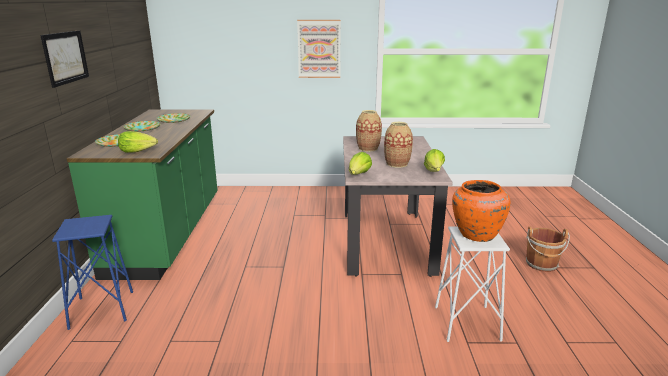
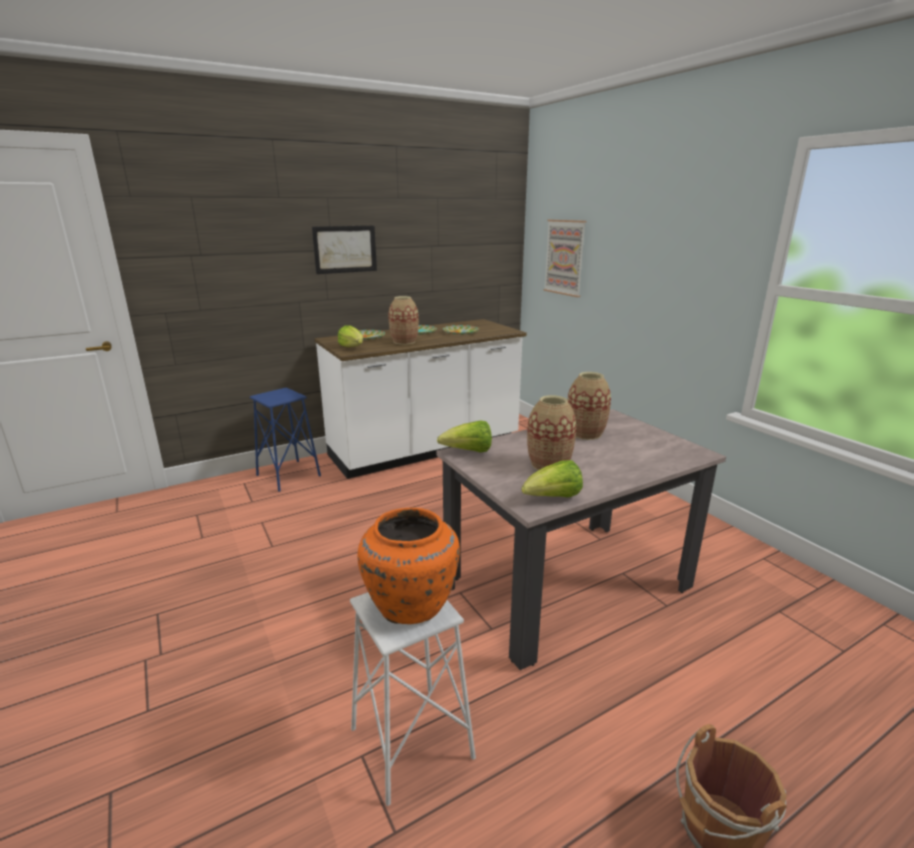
camera: 60 degrees right, 0 degrees up
green counter [67,109,218,280] -> white counter [314,319,527,479]
picture [297,20,341,78] -> picture moved to [543,220,586,297]
none -> vase [388,296,419,345]

